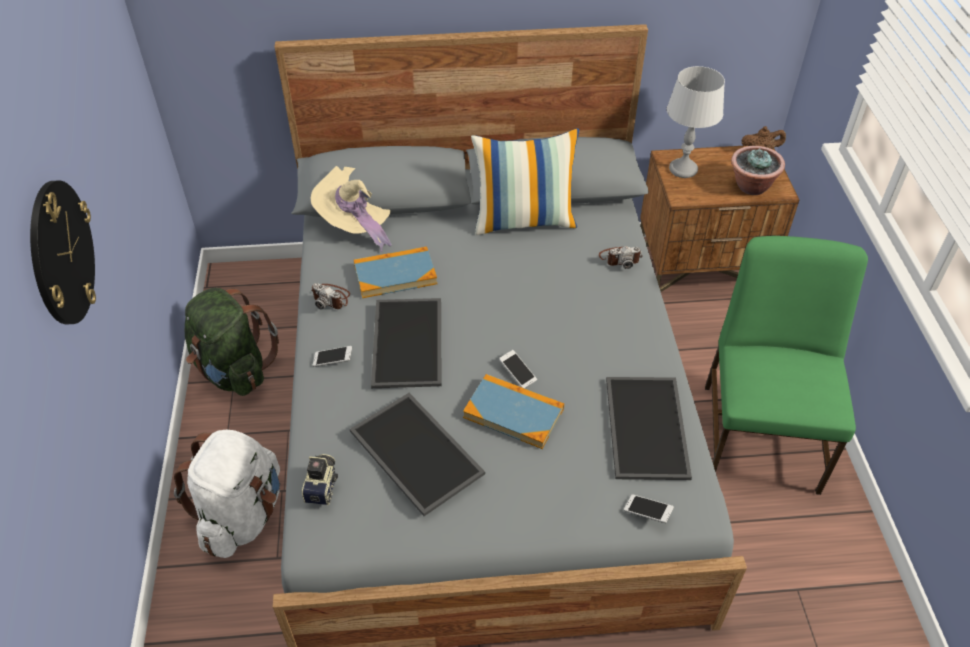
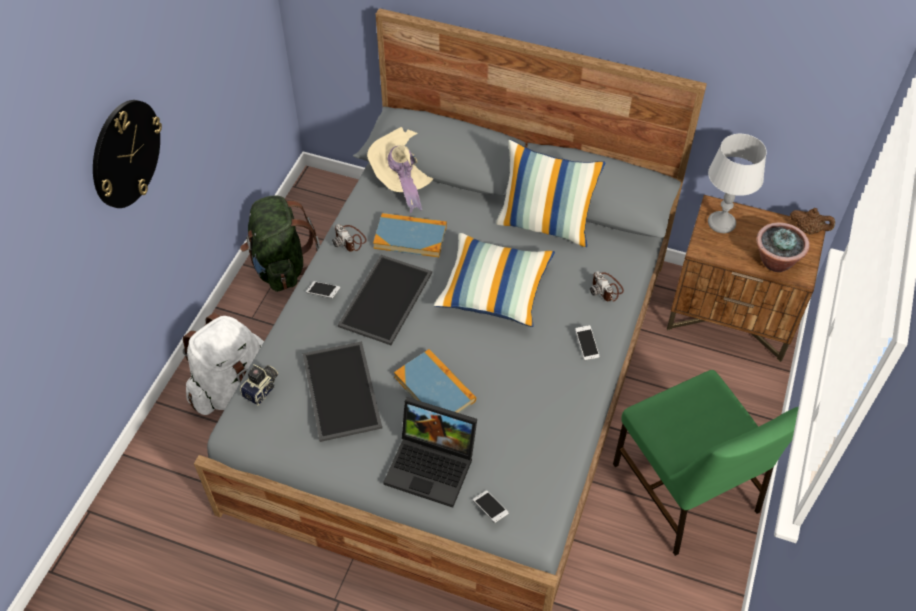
camera: 25 degrees right, 5 degrees up
phone [499,350,537,388] -> phone moved to [575,325,600,361]
camera [599,246,643,269] -> camera turned 45 degrees clockwise [590,271,624,302]
tray [606,377,692,480] -> none
green chair [705,236,868,495] -> green chair turned 120 degrees clockwise [613,370,799,556]
none -> laptop [383,397,477,508]
none -> pillow [434,233,555,327]

